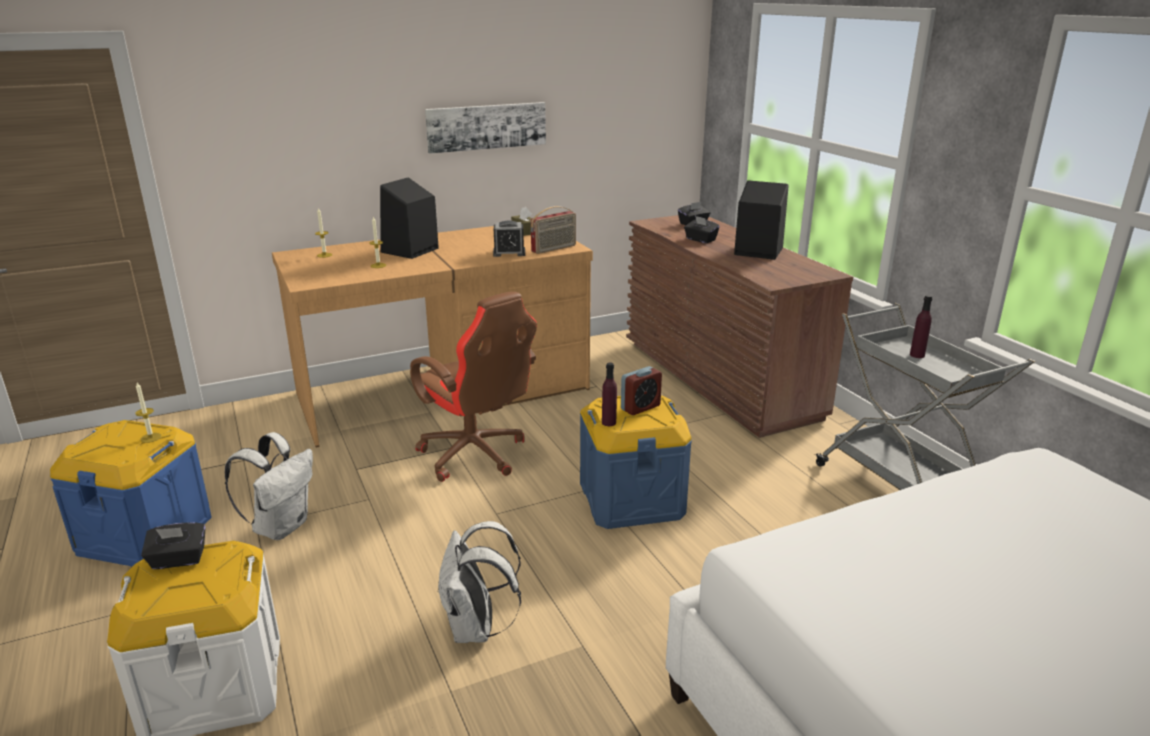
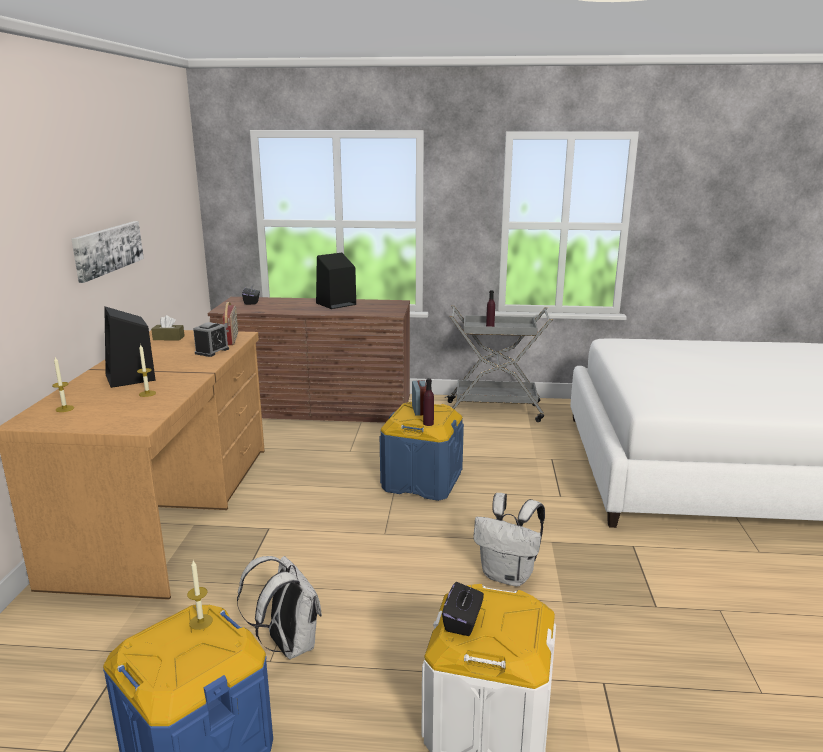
camera: 60 degrees left, 5 degrees down
brown office chair [410,292,537,482] -> none
black tissue box [684,216,720,243] -> none

